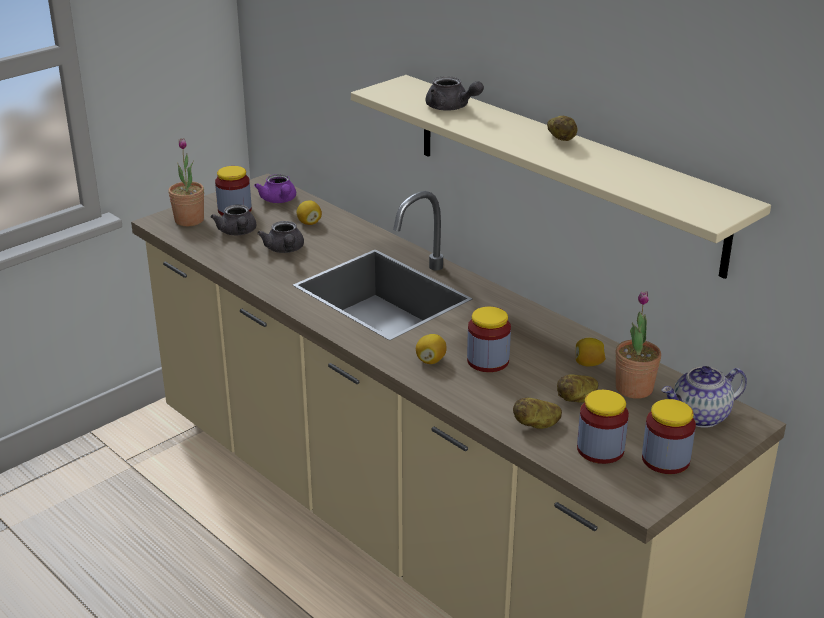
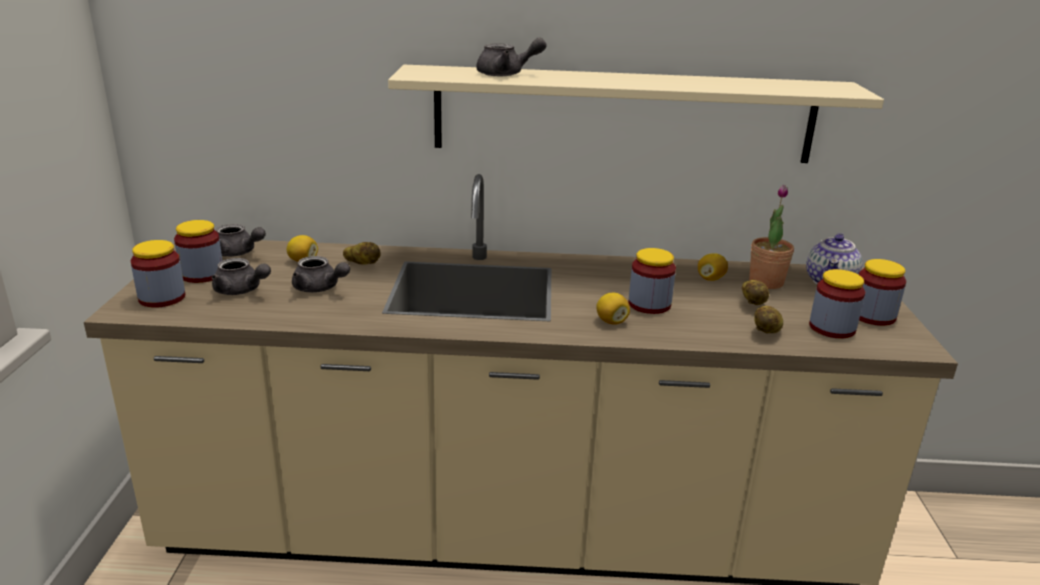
camera: 45 degrees left, 5 degrees down
potted plant [168,138,204,226] -> jar [131,240,185,308]
purple teapot [254,174,296,203] -> grey teapot [216,224,266,257]
potato [547,116,577,141] -> potato moved to [343,242,381,265]

